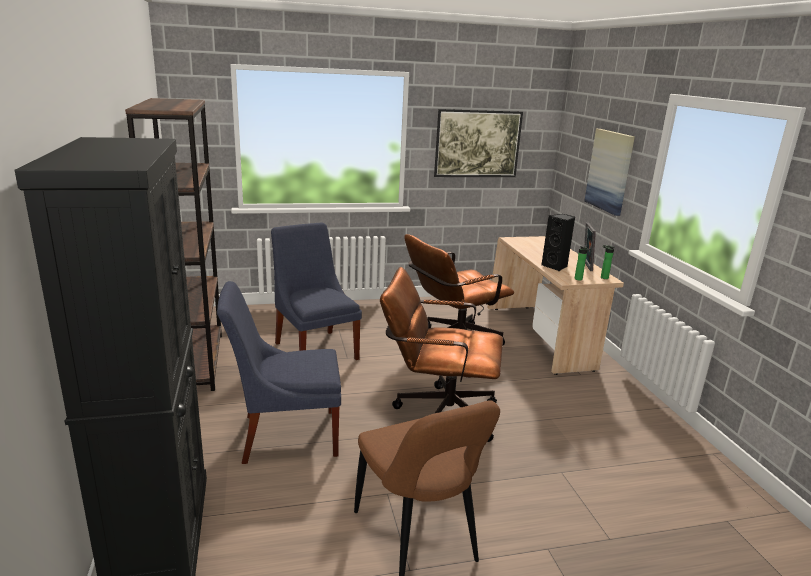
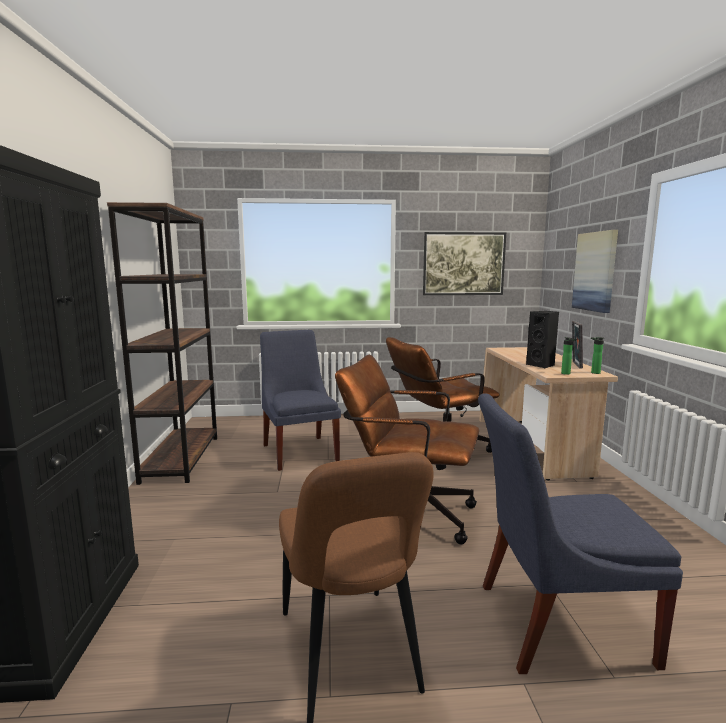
camera: 10 degrees right, 10 degrees down
blue chair [217,281,341,464] -> blue chair moved to [478,393,683,674]

